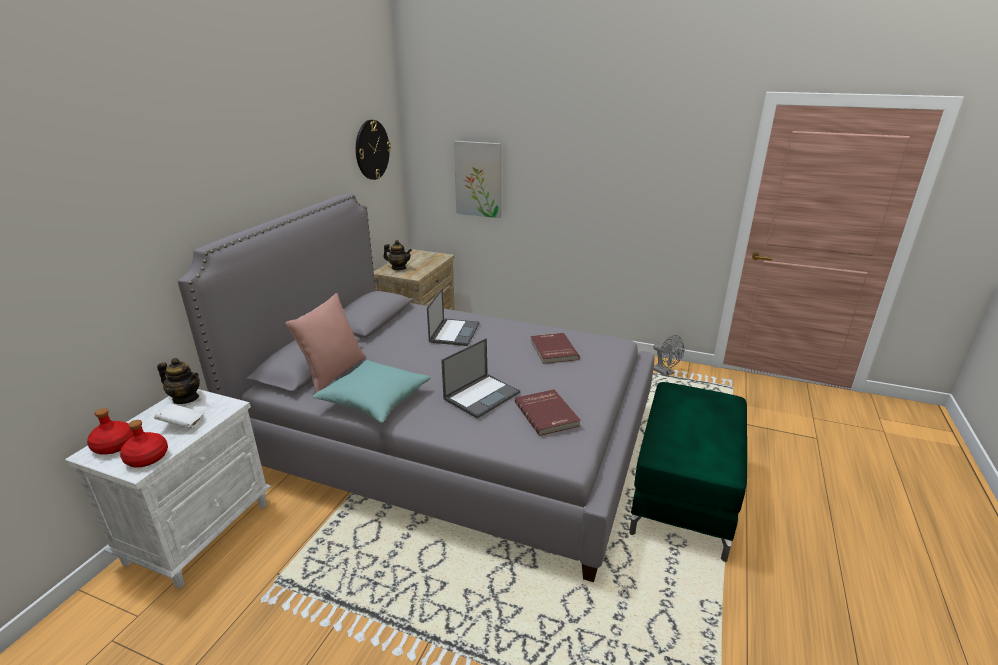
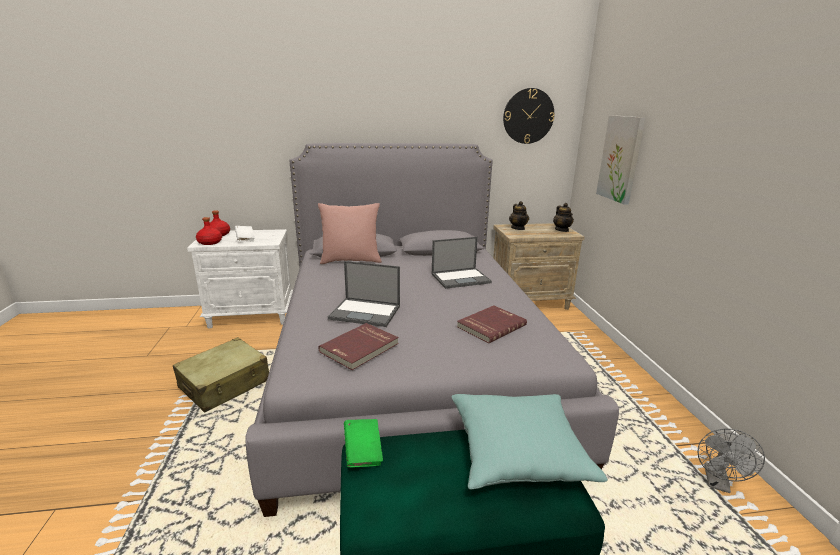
camera: 60 degrees right, 5 degrees down
teapot [157,358,200,404] -> teapot moved to [553,203,574,232]
turquoise pillow [313,360,430,423] -> turquoise pillow moved to [451,394,608,489]
none -> beige suitcase [173,337,269,412]
none -> green book [344,419,383,467]

